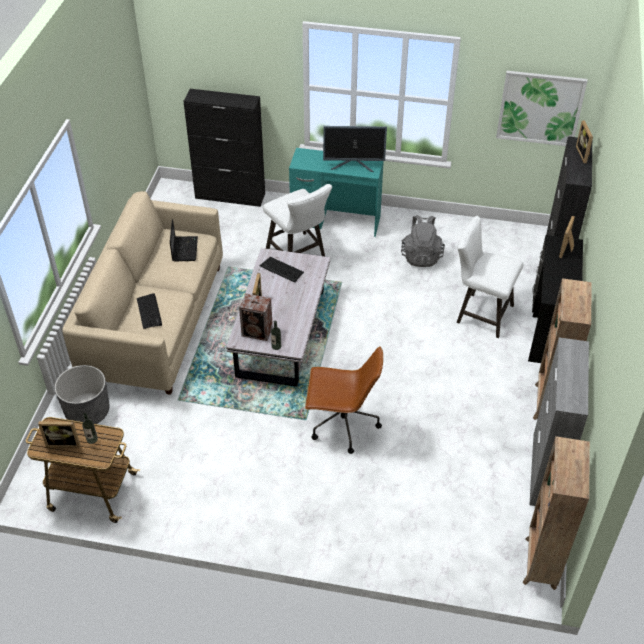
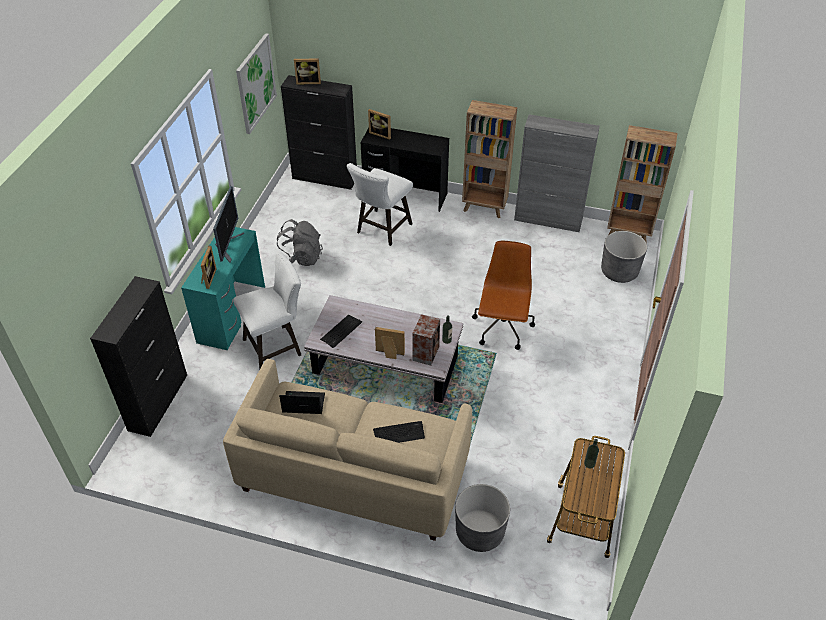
camera: 85 degrees left, 0 degrees up
picture frame [38,421,80,448] -> picture frame moved to [201,246,216,289]
none -> grey planter [601,231,647,283]

